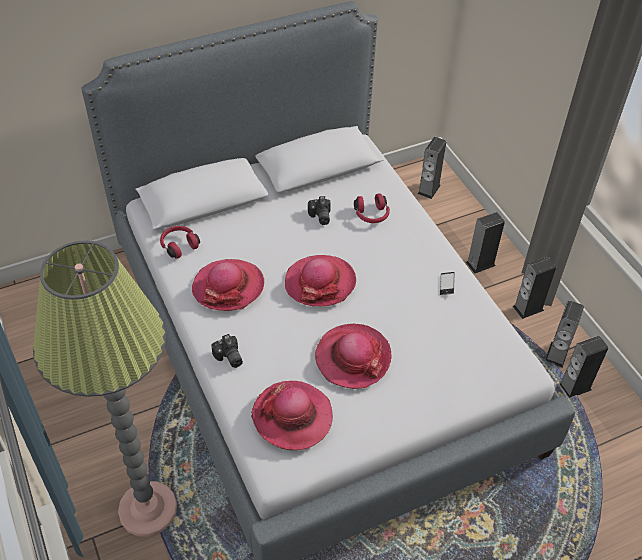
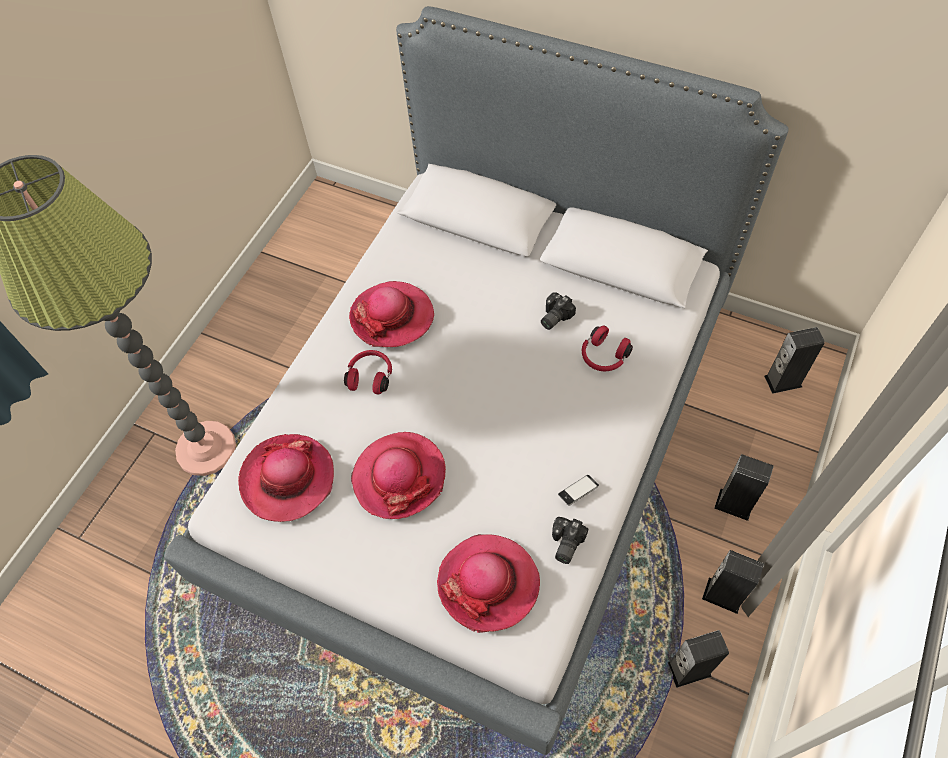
camera: 55 degrees right, 10 degrees up
red headphones [160,226,200,259] -> red headphones moved to [344,350,392,394]
camera [211,334,243,368] -> camera moved to [552,517,588,564]
hat [285,255,356,306] -> hat moved to [437,534,540,633]
speaker [560,336,608,397] -> none

